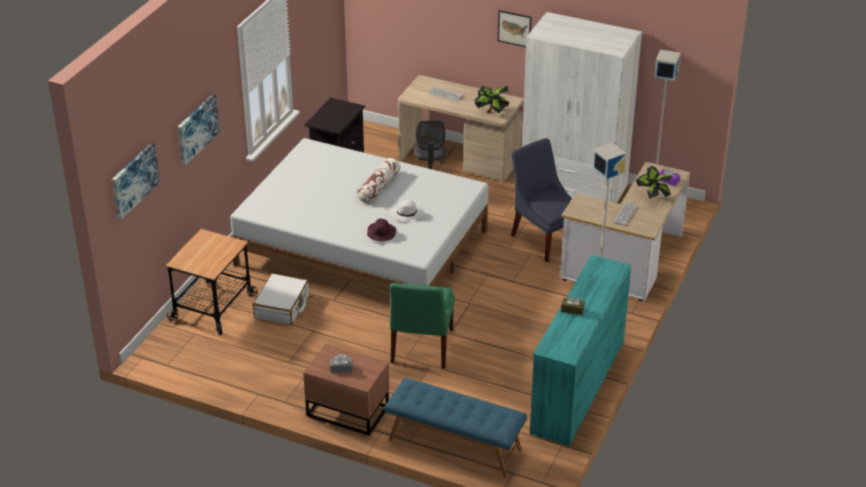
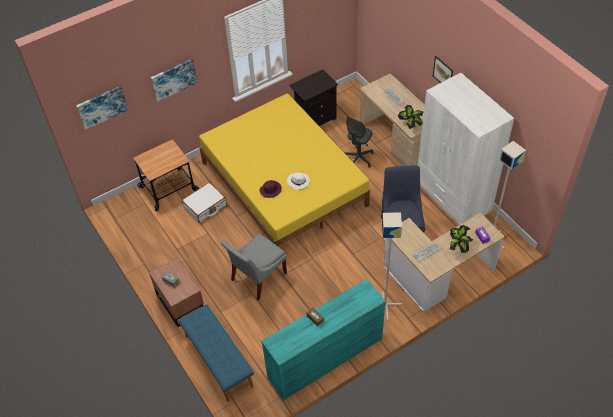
camera: 35 degrees right, 15 degrees up
white bed [231,138,488,291] -> yellow bed [199,93,370,247]
pillow [357,158,401,203] -> none
green chair [390,283,455,369] -> grey chair [221,234,287,301]

